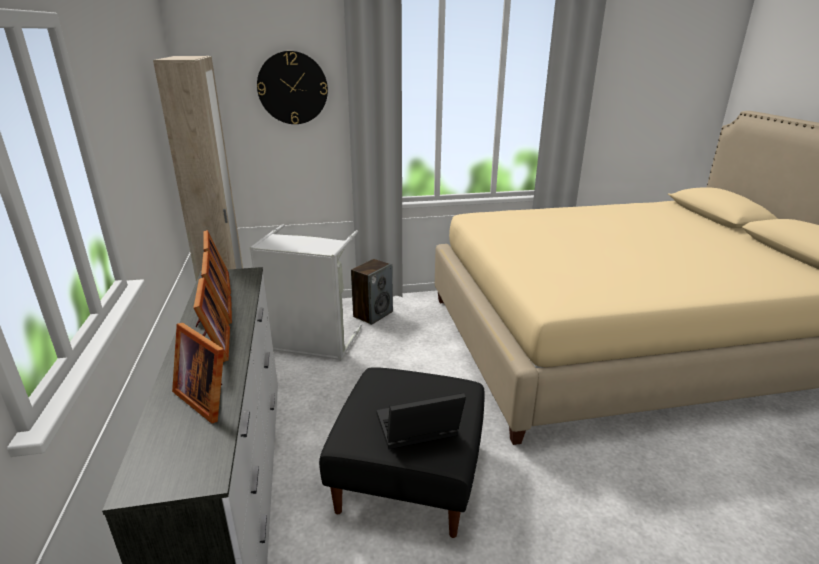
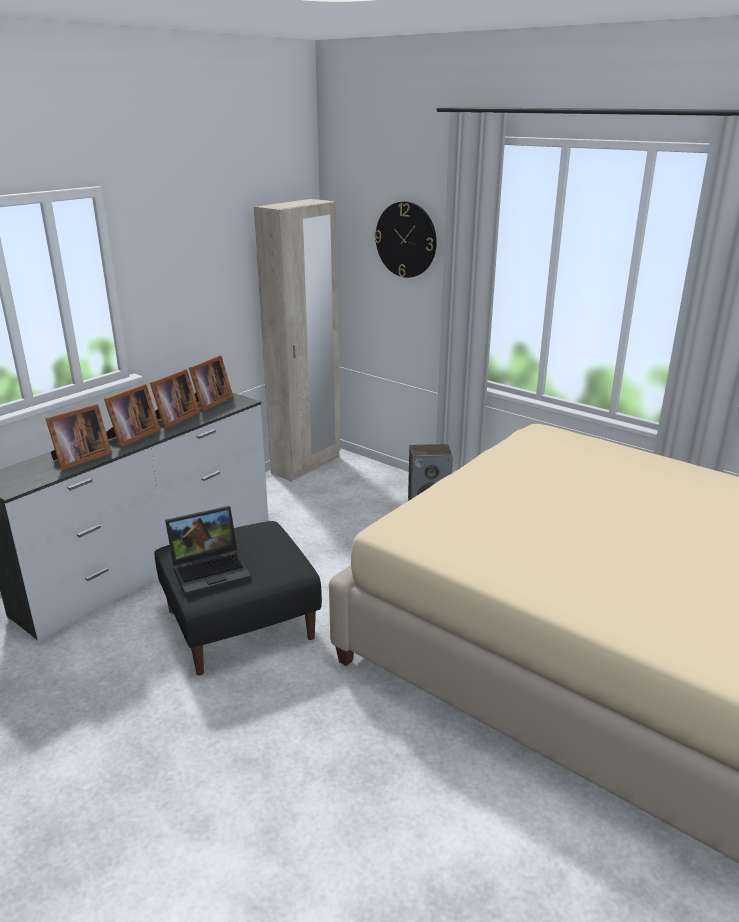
camera: 50 degrees right, 0 degrees up
picture frame [172,323,224,423] -> picture frame turned 135 degrees counterclockwise [45,404,112,470]
grey laundry basket [250,224,362,361] -> none
laptop [376,392,466,449] -> laptop turned 120 degrees clockwise [165,506,251,597]

